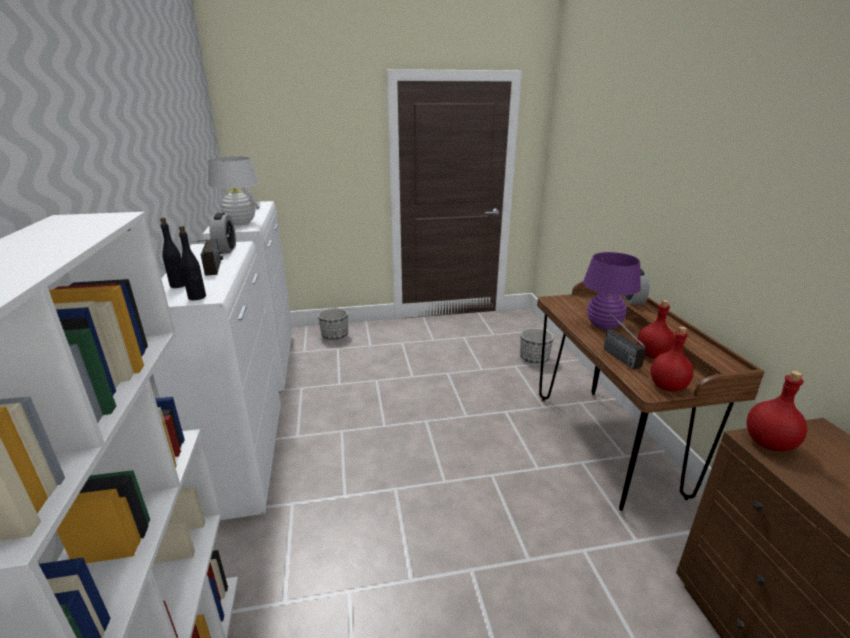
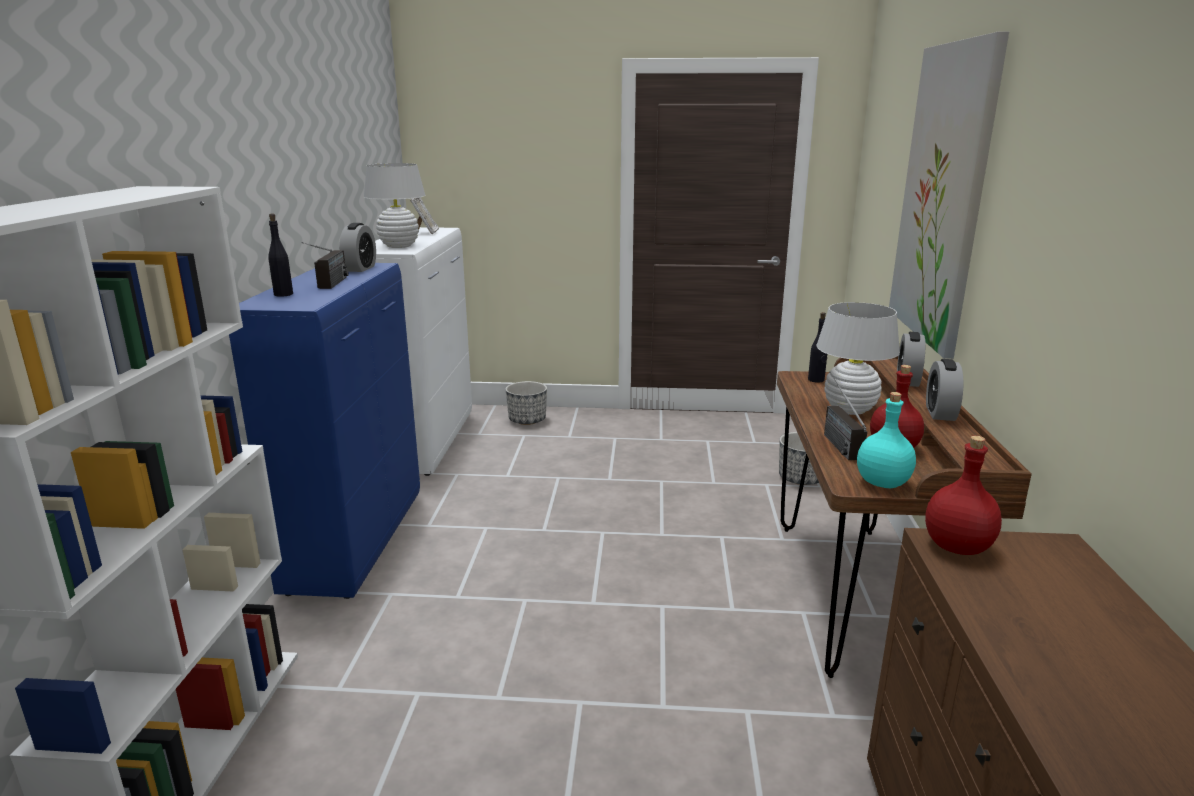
camera: 15 degrees right, 5 degrees down
white cabinet [153,241,281,520] -> blue cabinet [229,263,420,599]
black bottle [179,226,206,300] -> black bottle moved to [808,312,827,383]
purple table lamp [583,252,641,330] -> white table lamp [817,302,900,415]
red bottle [650,326,693,392] -> turquoise bottle [857,392,916,488]
none -> picture [889,31,1009,359]
none -> alarm clock [926,359,963,421]

